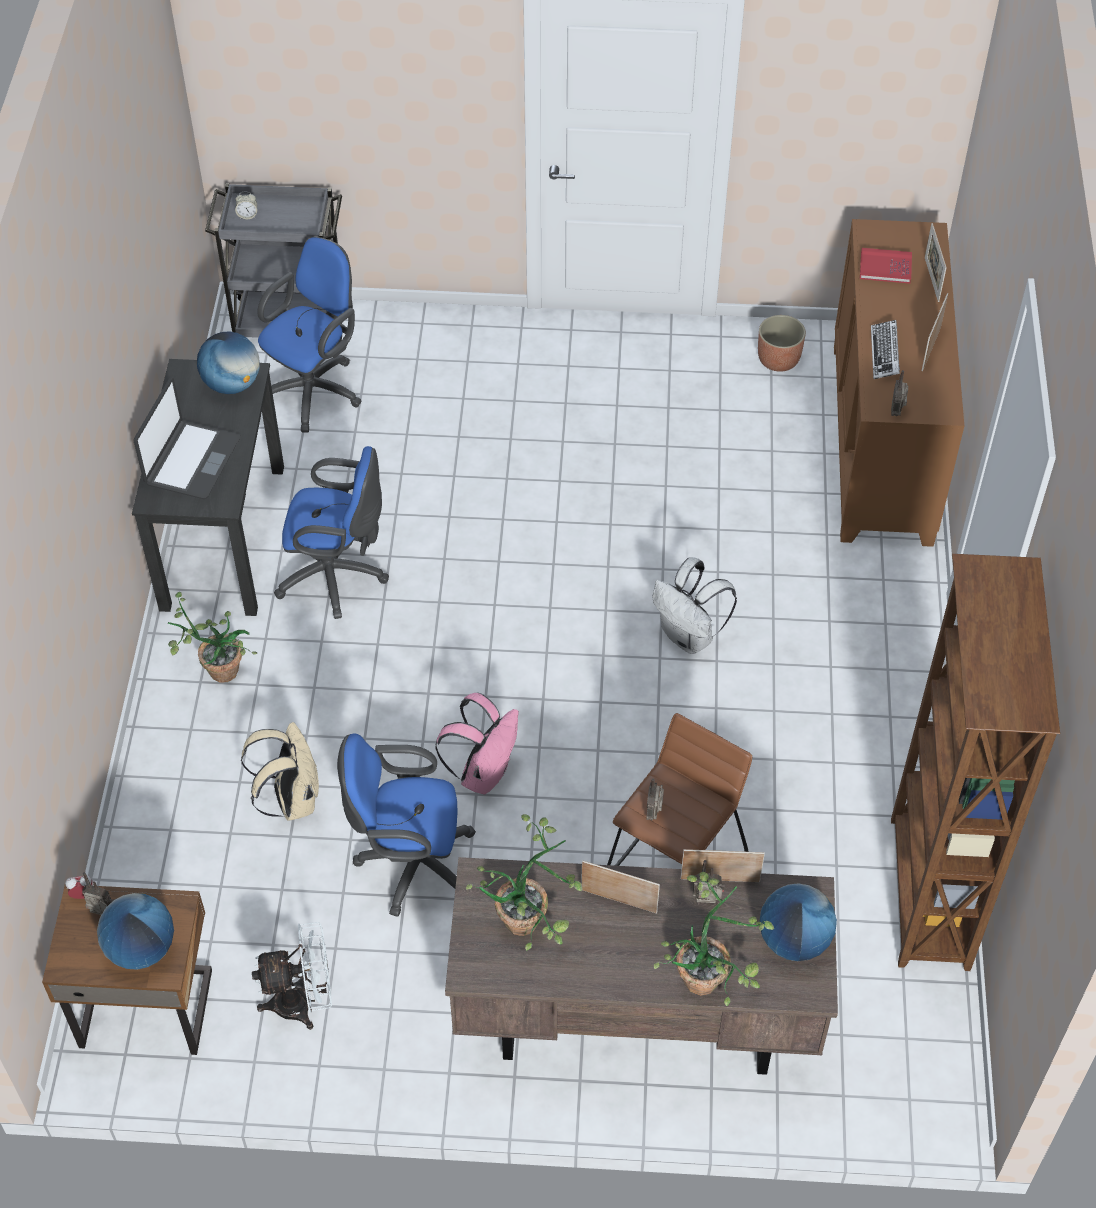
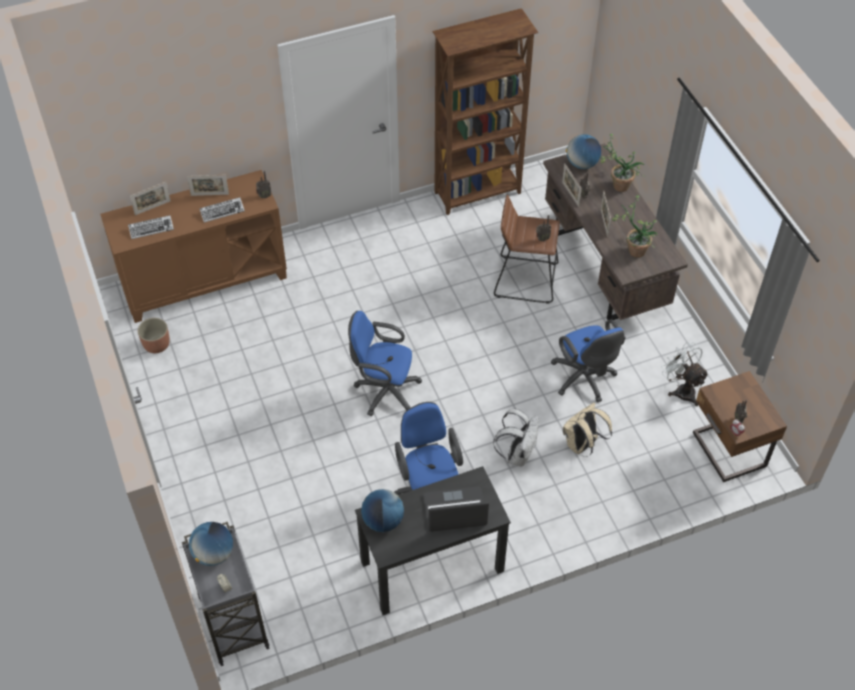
camera: 115 degrees left, 0 degrees up
globe [97,893,174,970] -> globe moved to [189,522,233,566]
potted plant [168,592,257,683] -> none
blue office chair [257,237,362,433] -> blue office chair moved to [348,311,422,416]
pink backpack [435,693,519,795] -> none
white backpack [652,557,737,654] -> white backpack moved to [493,409,538,467]
red book [860,248,912,284] -> keyboard [128,215,174,239]

